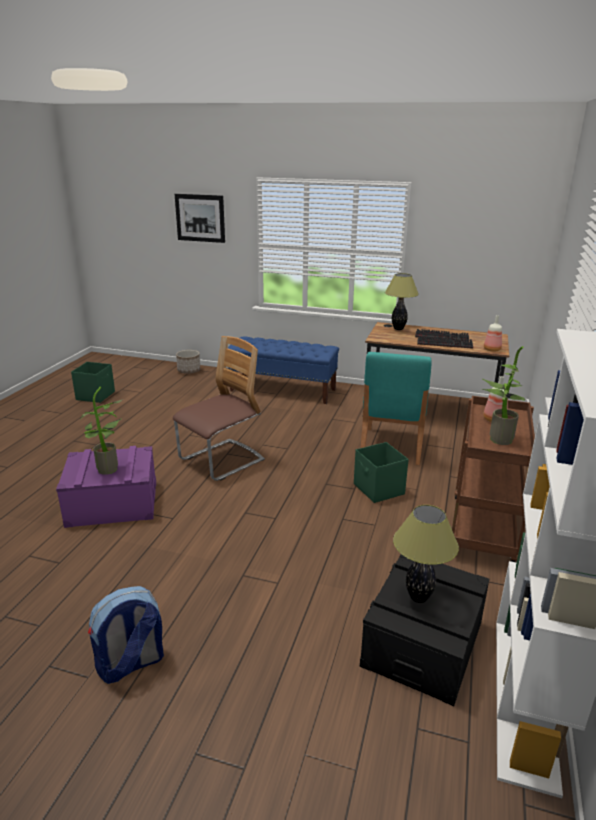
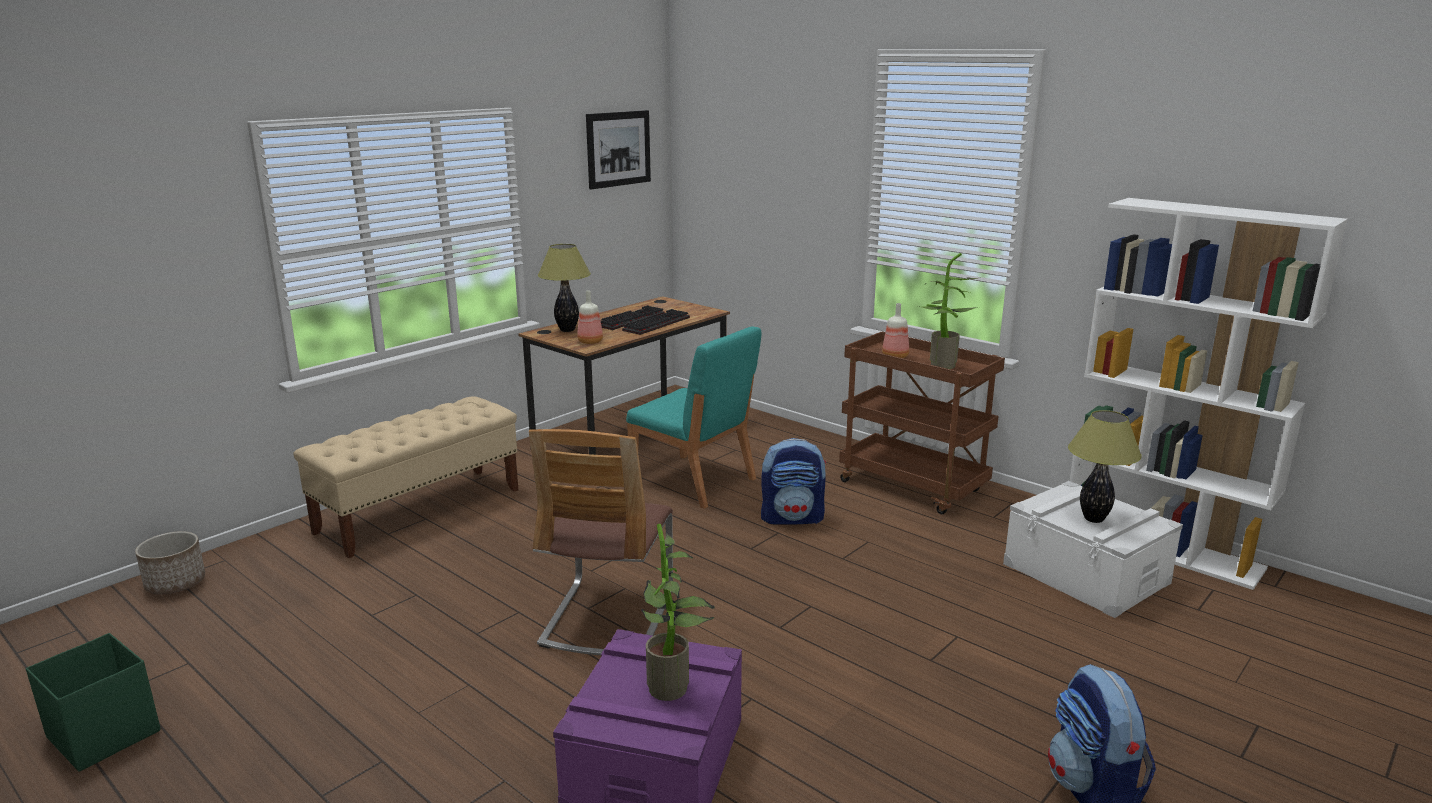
camera: 65 degrees left, 5 degrees down
chair [173,336,265,481] -> chair turned 150 degrees counterclockwise [529,429,673,655]
picture [175,194,225,243] -> picture moved to [586,110,651,190]
blue bench [228,336,339,404] -> beige bench [294,397,518,558]
green storage box [354,442,409,503] -> backpack [761,438,826,525]
black storage box [360,554,489,706] -> white storage box [1003,481,1183,618]
bottle [484,315,502,352] -> bottle moved to [577,291,603,344]

